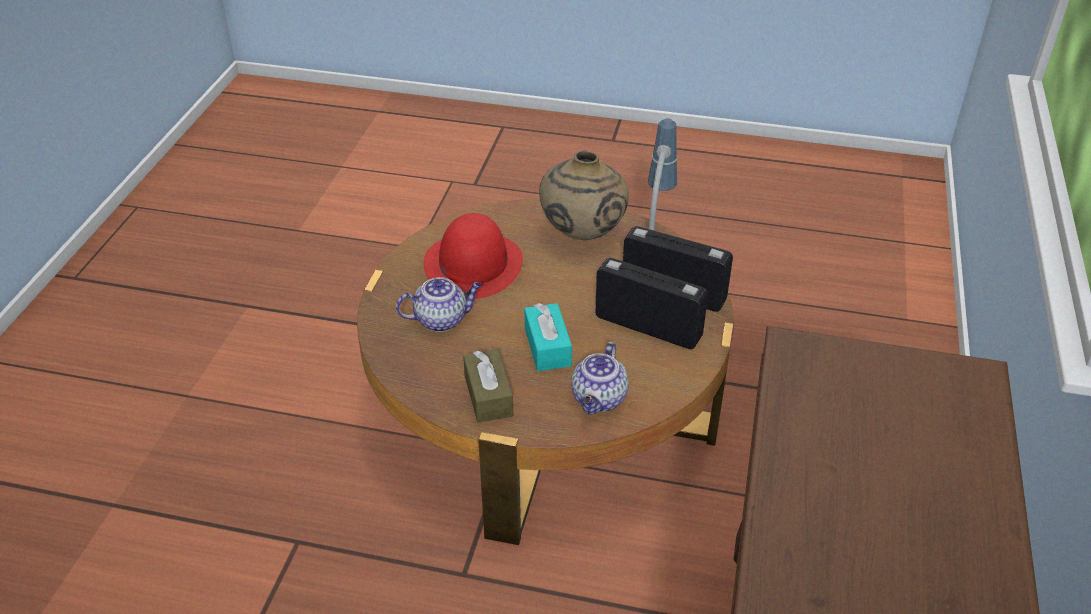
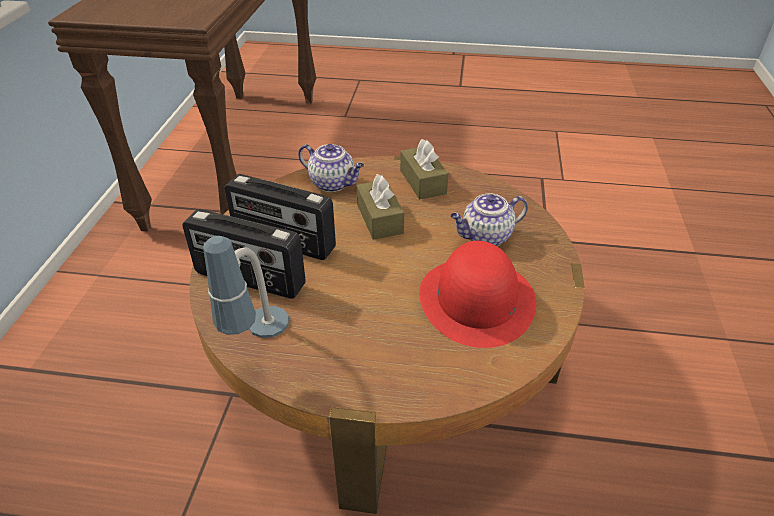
camera: 175 degrees right, 0 degrees up
turquoise tissue box [524,303,572,371] -> brown tissue box [357,174,404,240]
beige vase [539,151,629,240] -> none
teapot [571,342,629,415] -> teapot turned 105 degrees clockwise [298,144,364,192]

